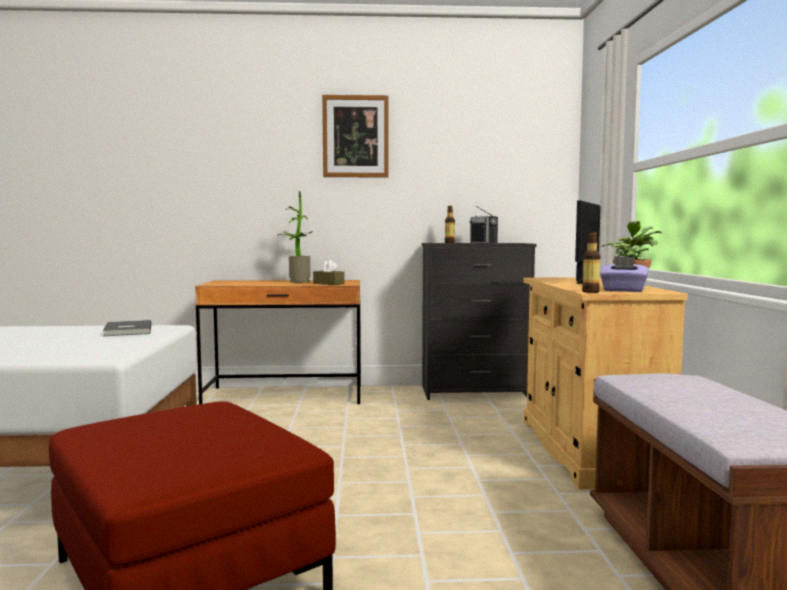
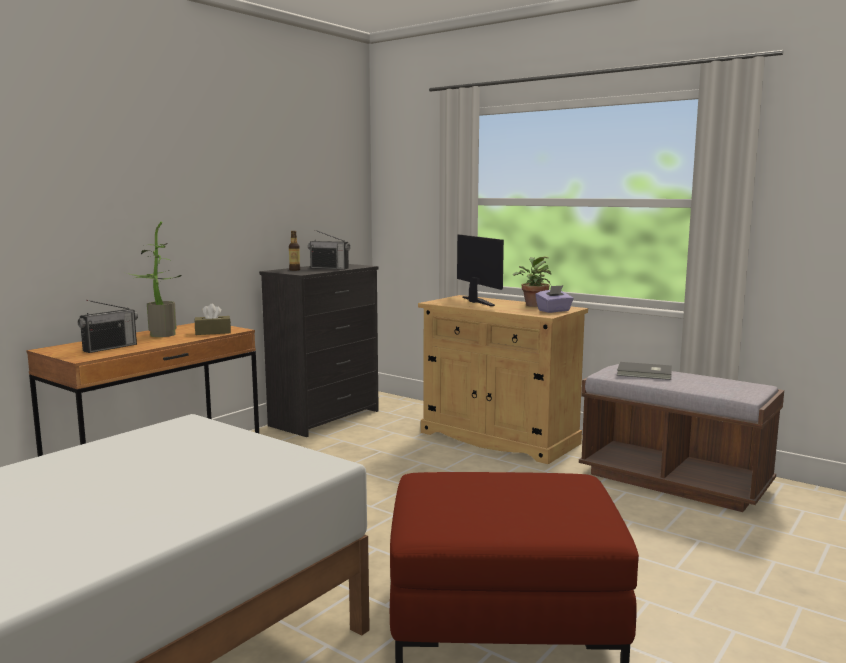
camera: 50 degrees left, 5 degrees up
grey book [103,320,152,336] -> grey book moved to [617,362,672,380]
picture [322,95,389,177] -> none
bottle [582,233,600,293] -> none
none -> radio [78,300,138,353]

